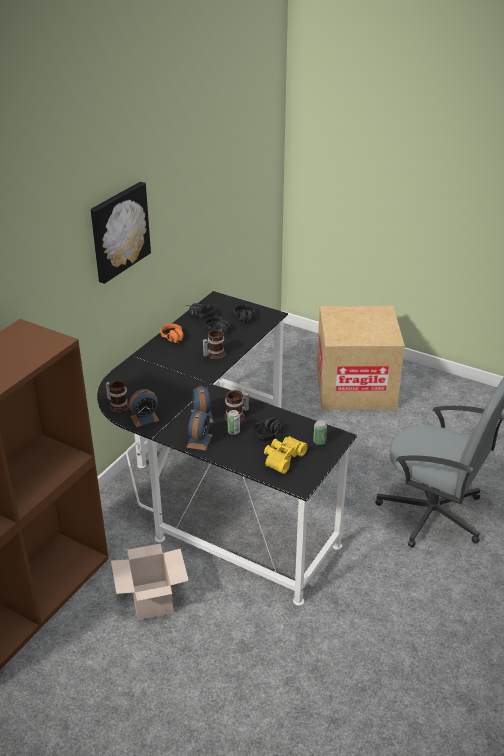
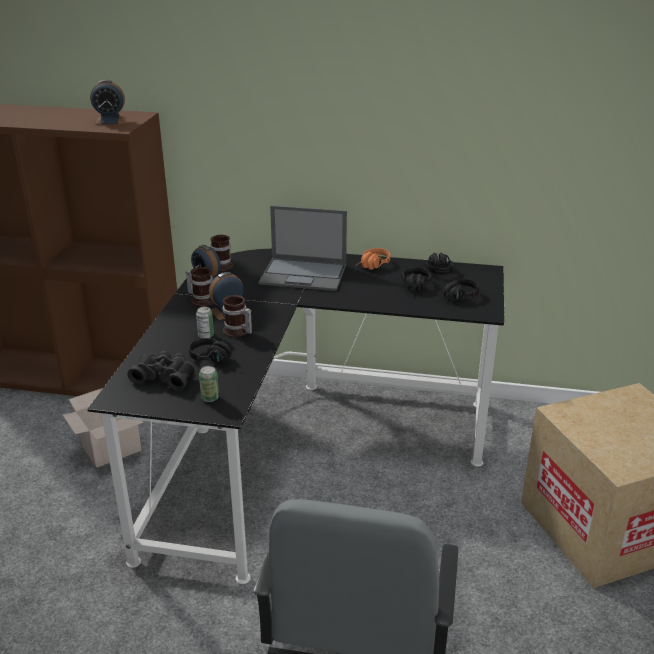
camera: 70 degrees right, 5 degrees down
picture [91,182,151,284] -> none
alarm clock [186,410,213,451] -> alarm clock moved to [90,80,126,125]
mug [203,329,226,359] -> mug moved to [186,267,214,307]
yellow binoculars [264,436,308,474] -> black binoculars [127,351,195,391]
none -> laptop [259,205,347,291]

